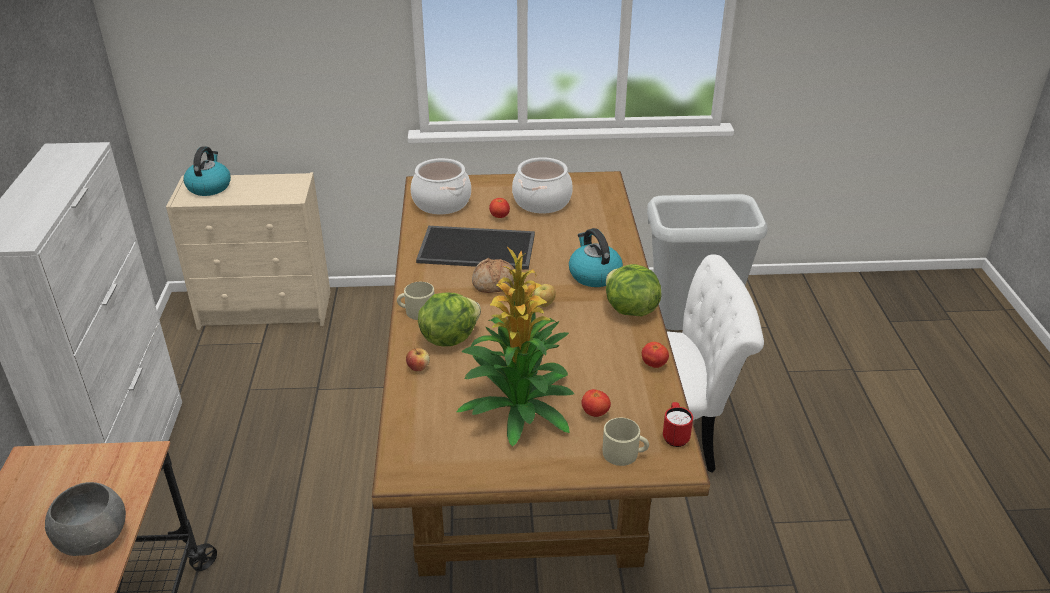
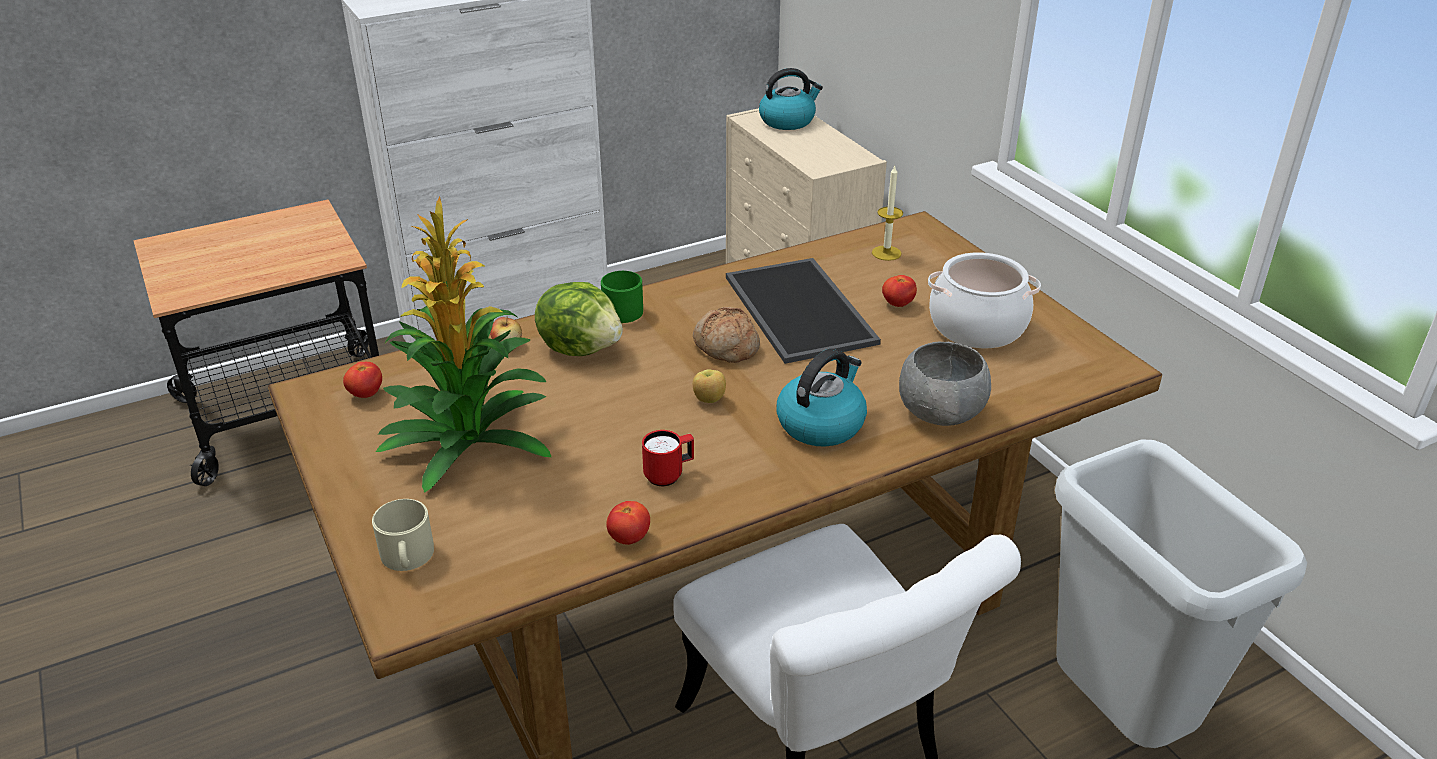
camera: 65 degrees right, 0 degrees up
grey bowl [45,482,126,556] -> grey bowl moved to [899,342,991,426]
beige mug [397,282,434,320] -> green mug [601,271,643,323]
cooking pot [411,158,471,214] -> candle [872,166,903,261]
tomato [581,389,611,417] -> tomato moved to [343,362,382,398]
lettuce [606,264,662,317] -> none
red mug [663,402,693,447] -> red mug moved to [642,430,694,486]

